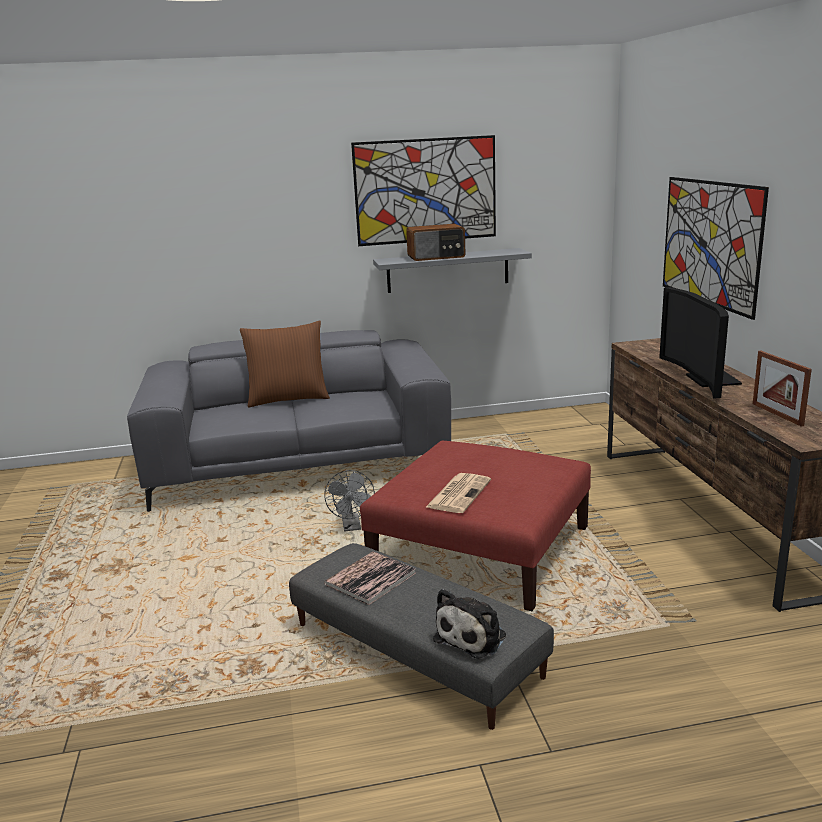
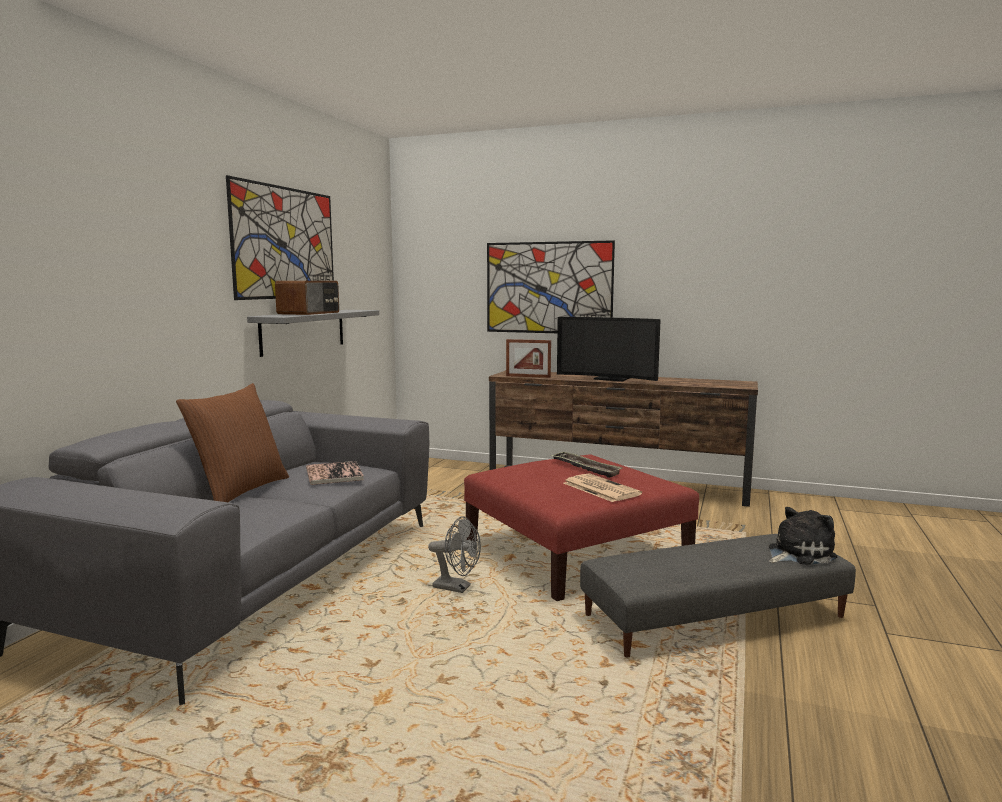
camera: 60 degrees left, 10 degrees down
book [324,552,416,605] -> book moved to [306,461,364,485]
plush toy [433,589,506,659] -> plush toy turned 90 degrees counterclockwise [769,507,837,565]
picture frame [753,351,812,427] -> picture frame moved to [506,339,551,378]
none -> tray [551,452,623,478]

